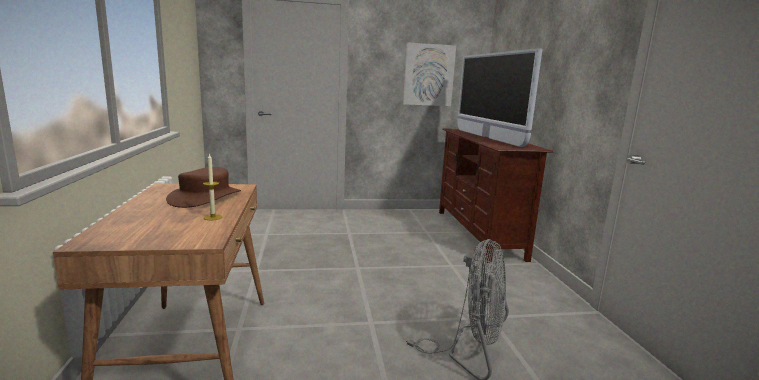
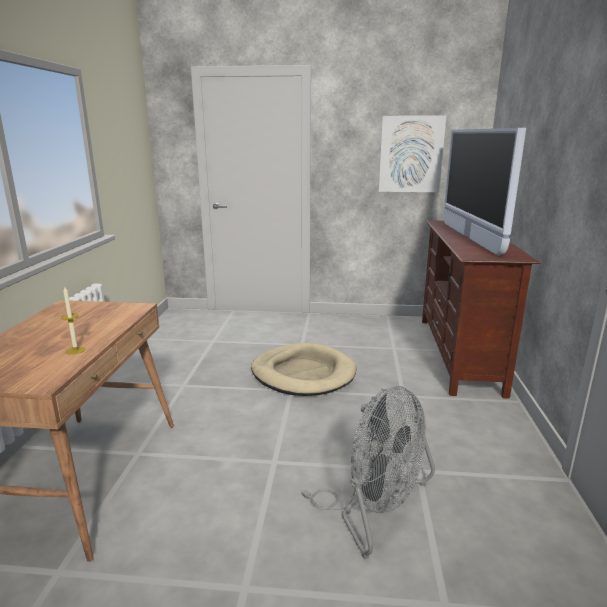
camera: 15 degrees right, 5 degrees up
brown hat [166,167,241,208] -> none
none -> beige dog bed [251,343,357,396]

